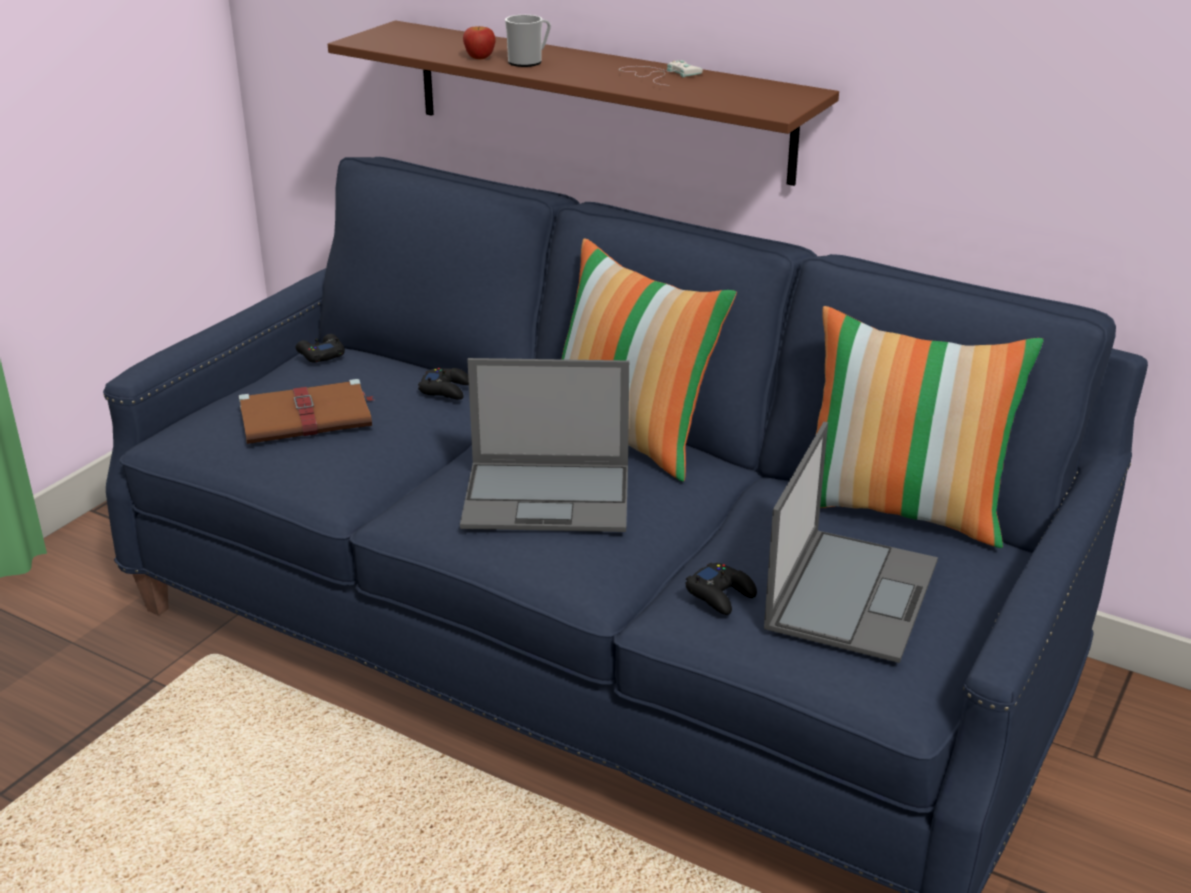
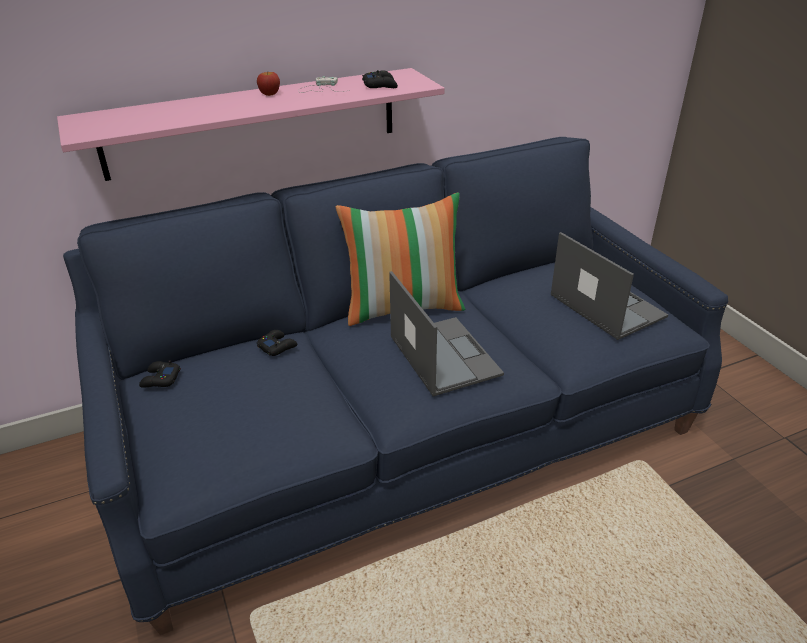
camera: 55 degrees left, 5 degrees up
brown book [239,379,374,444] -> none
brown shelf [328,20,839,186] -> pink shelf [57,68,445,181]
laptop [460,358,629,532] -> laptop turned 60 degrees counterclockwise [389,271,504,396]
apple [463,26,495,59] -> apple moved to [257,72,280,96]
mug [505,15,551,67] -> none
black game controller [685,563,757,615] -> black game controller moved to [362,70,398,88]
pillow [815,306,1044,548] -> none

